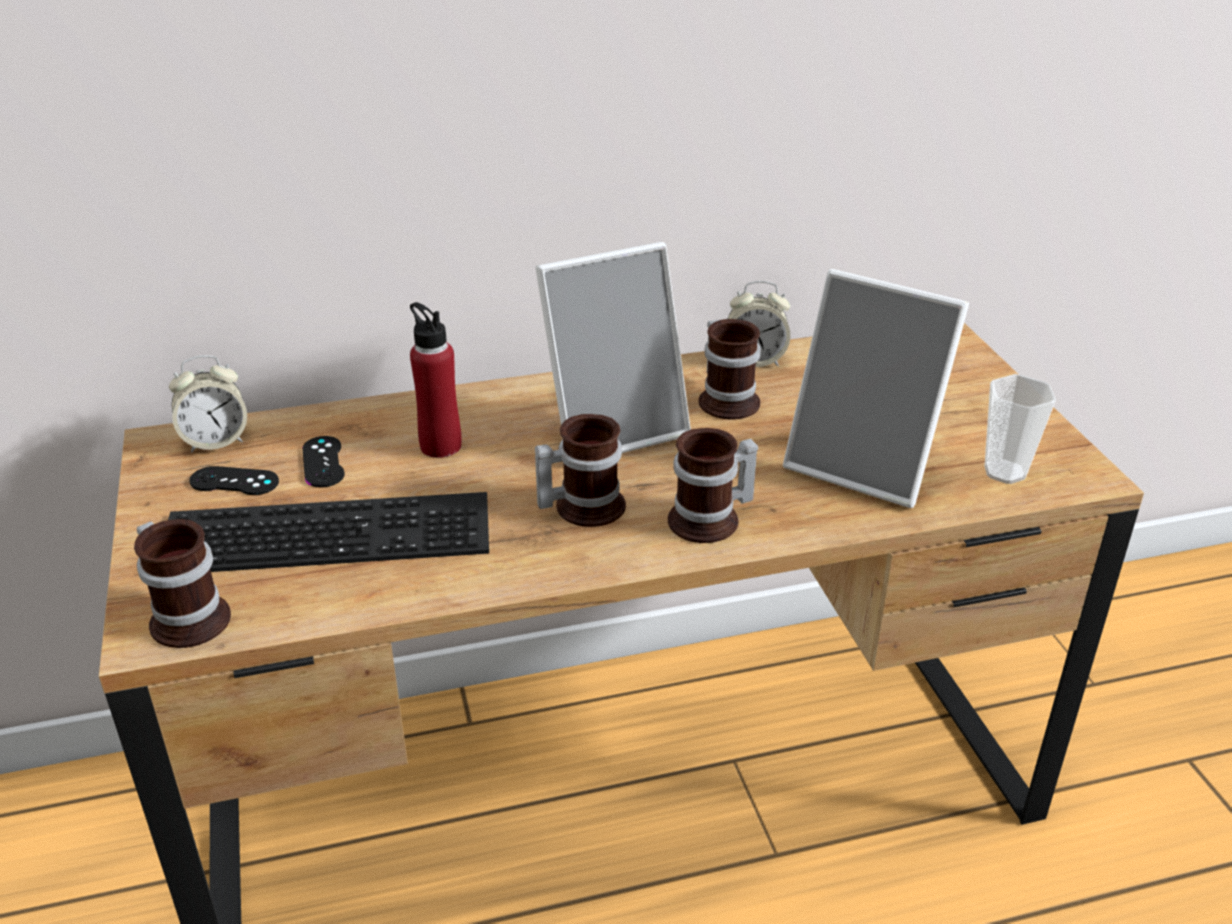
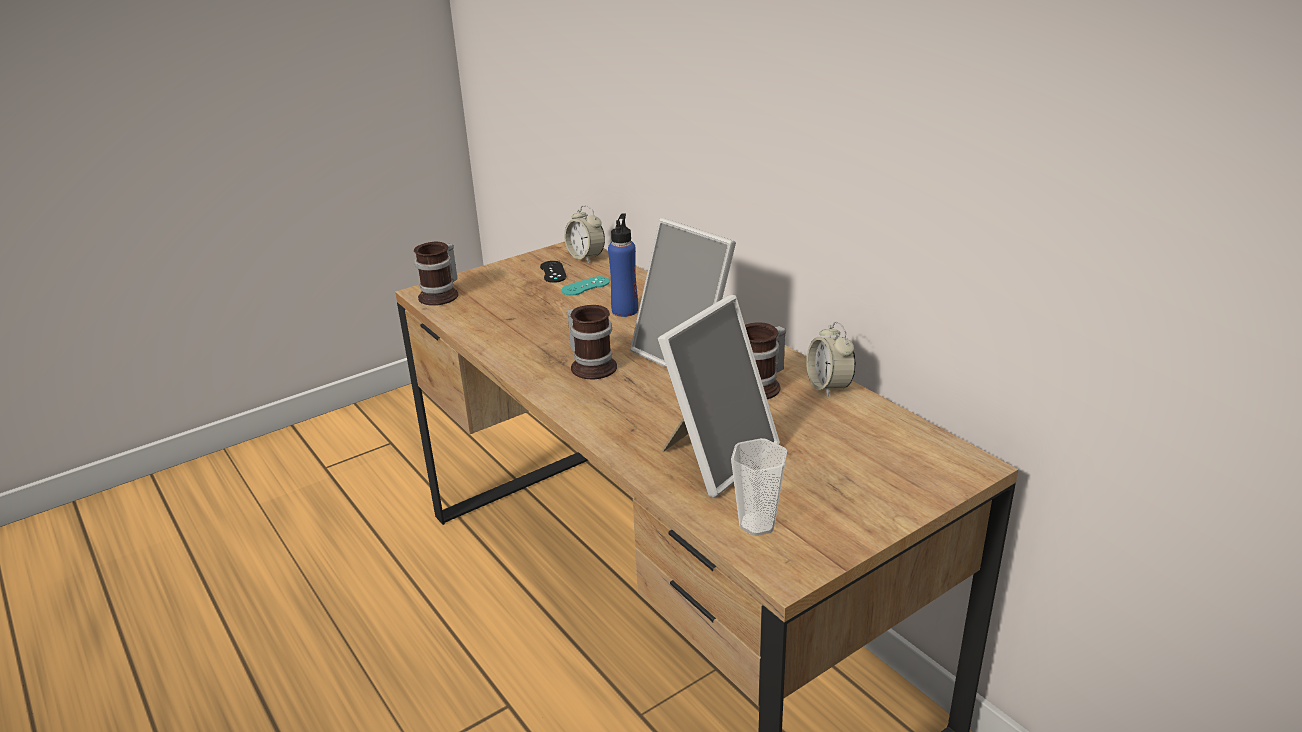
camera: 70 degrees right, 5 degrees down
keyboard [168,492,489,572] -> none
black game controller [302,436,345,487] -> turquoise game controller [562,276,610,295]
red bottle [410,302,462,458] -> blue bottle [608,213,638,317]
mug [668,428,758,543] -> none
picture frame [783,269,969,508] -> picture frame turned 150 degrees counterclockwise [658,295,780,497]

